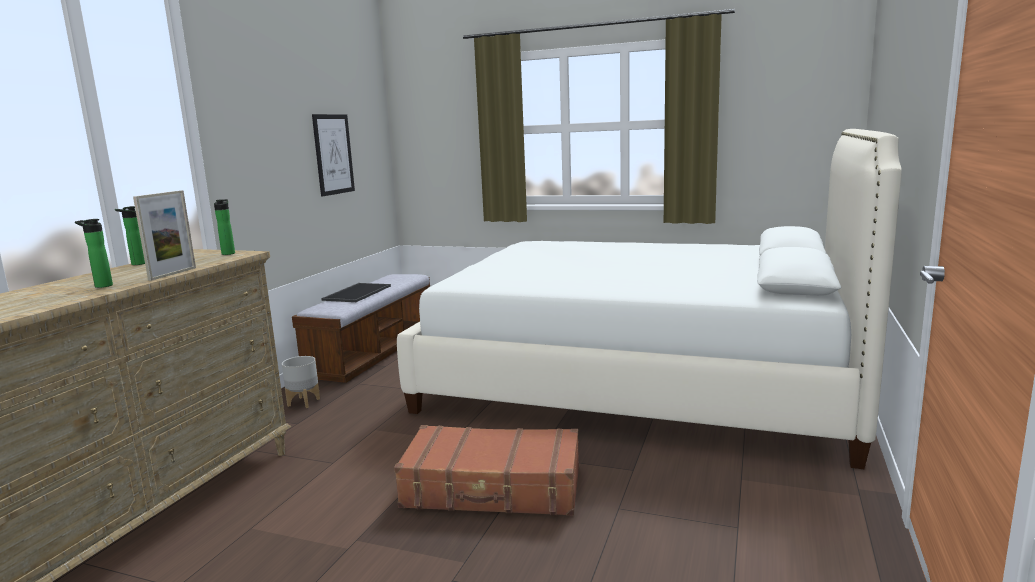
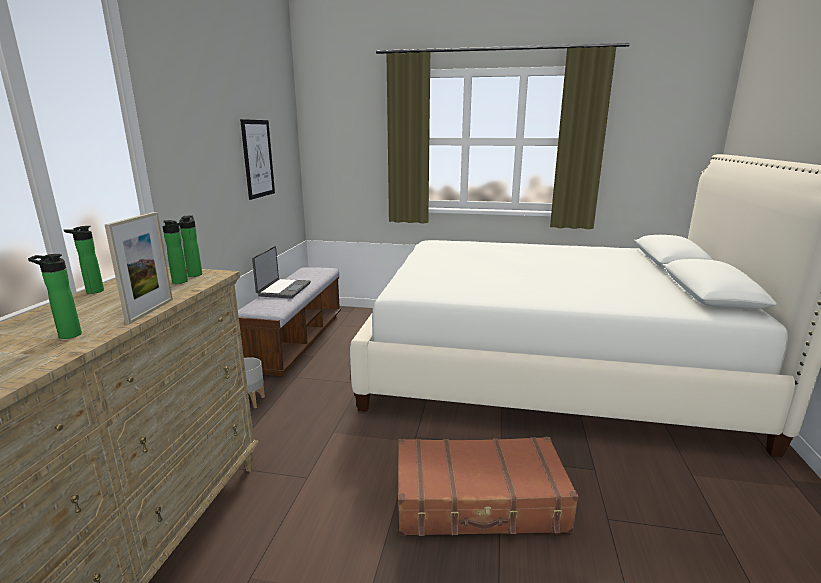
camera: 10 degrees left, 5 degrees up
tray [321,283,391,302] -> laptop [252,246,311,298]
none -> bottle [163,220,188,284]

